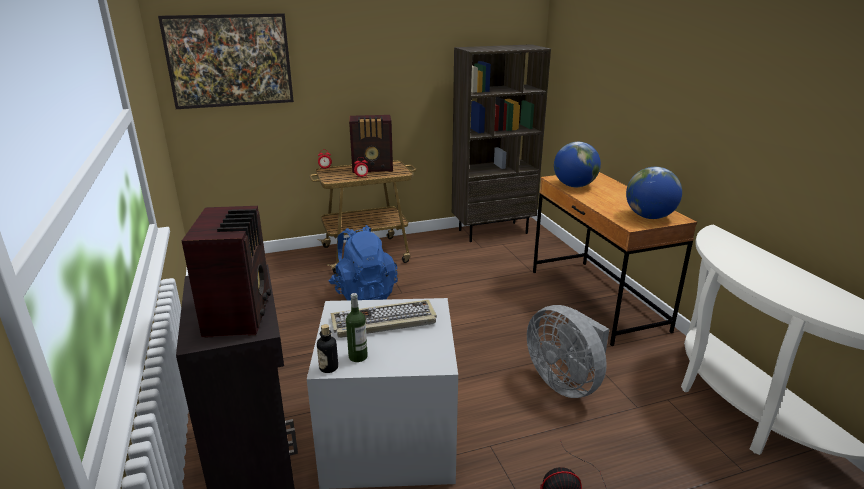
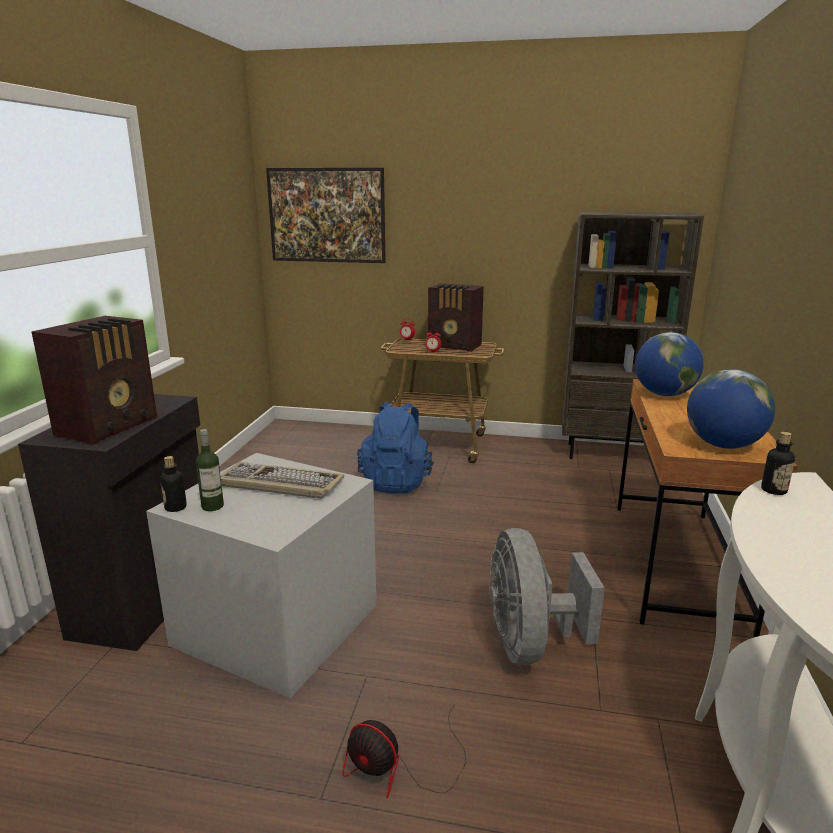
camera: 30 degrees right, 5 degrees down
none -> bottle [761,432,795,495]

